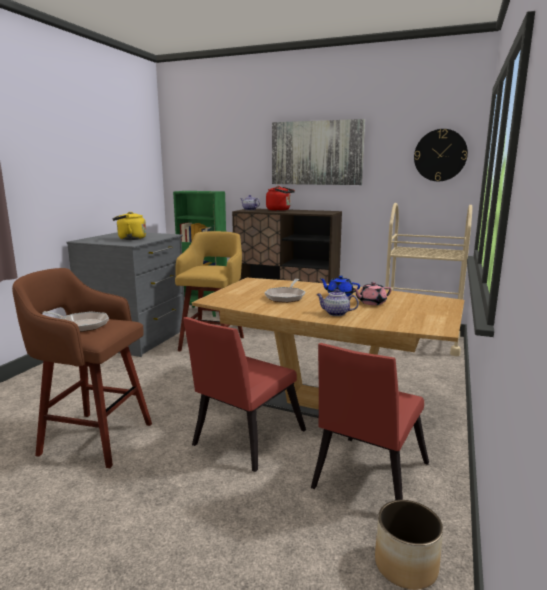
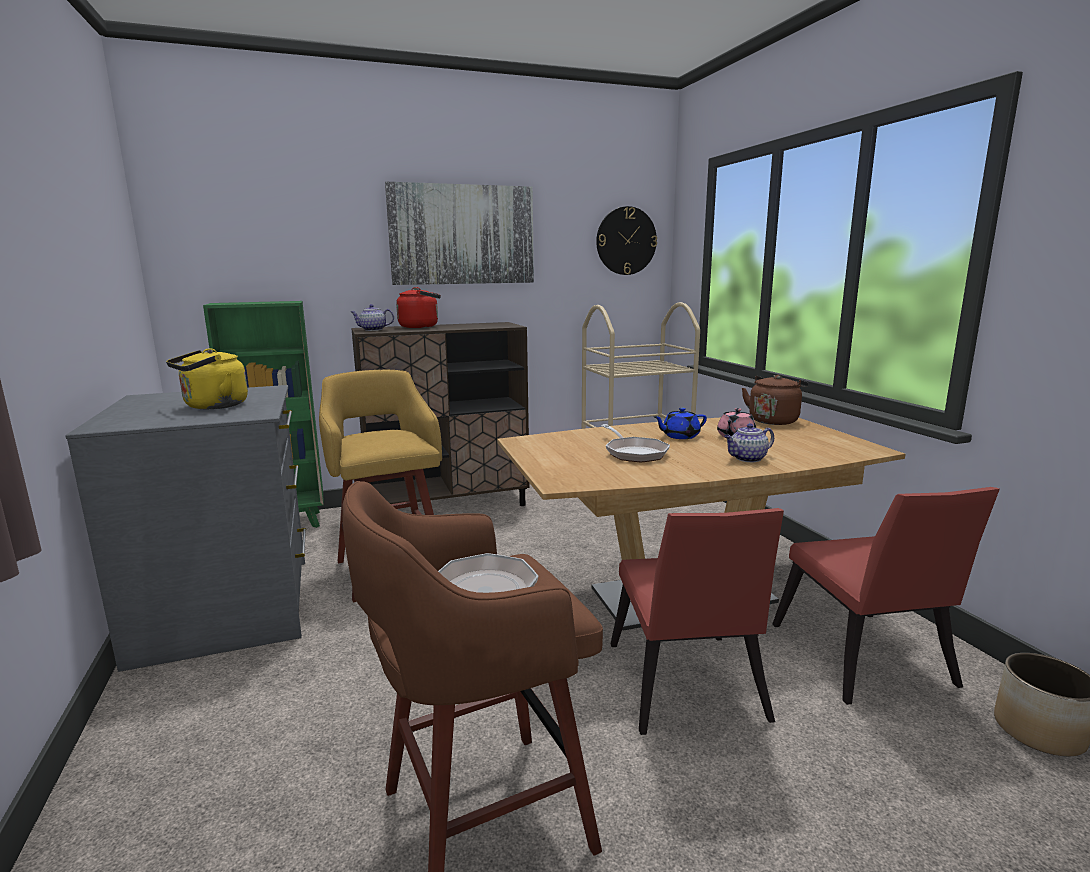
camera: 40 degrees left, 0 degrees up
none -> brown kettle [742,375,808,425]

